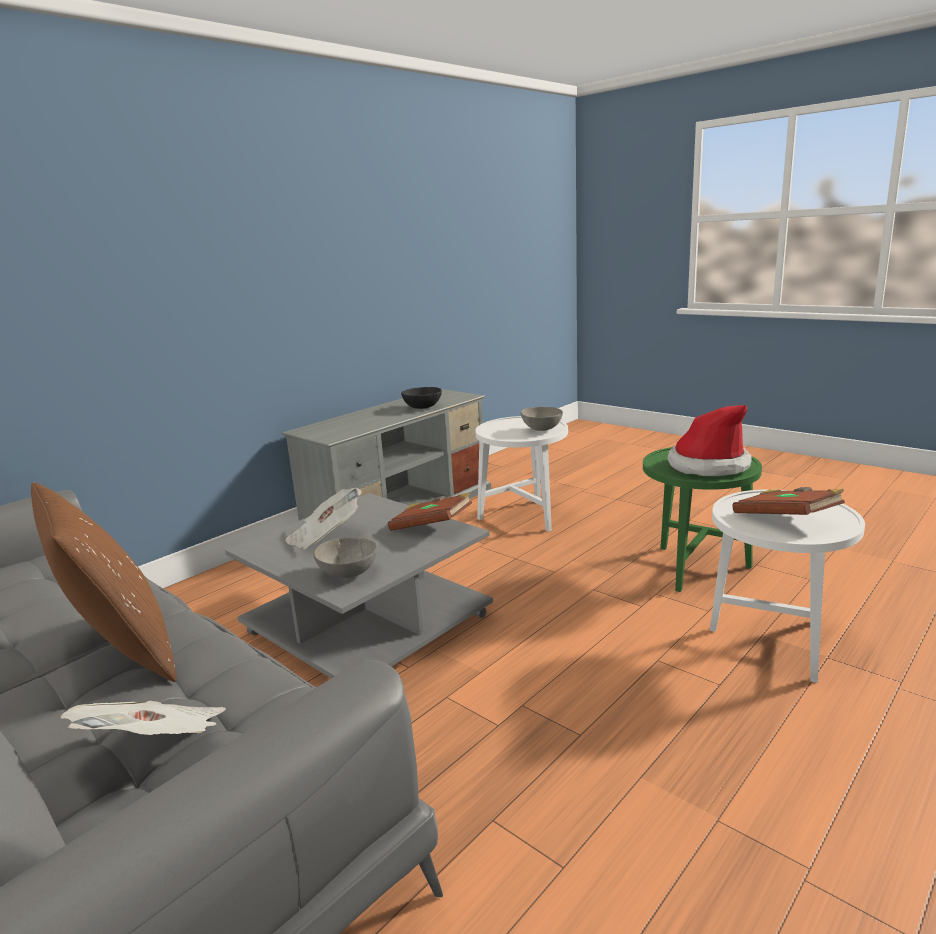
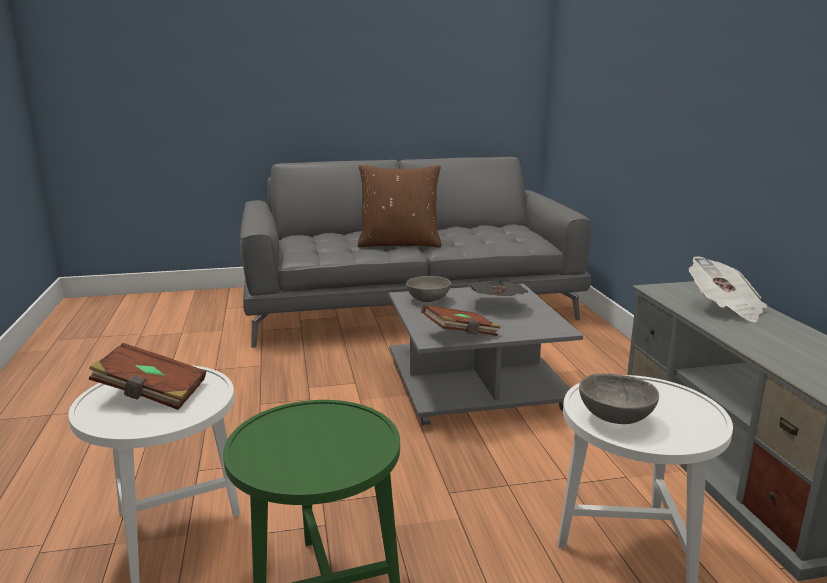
camera: 125 degrees right, 0 degrees up
newspaper [61,701,226,735] -> newspaper moved to [689,256,767,322]
black bowl [401,387,442,409] -> none
hat [667,405,752,476] -> none

